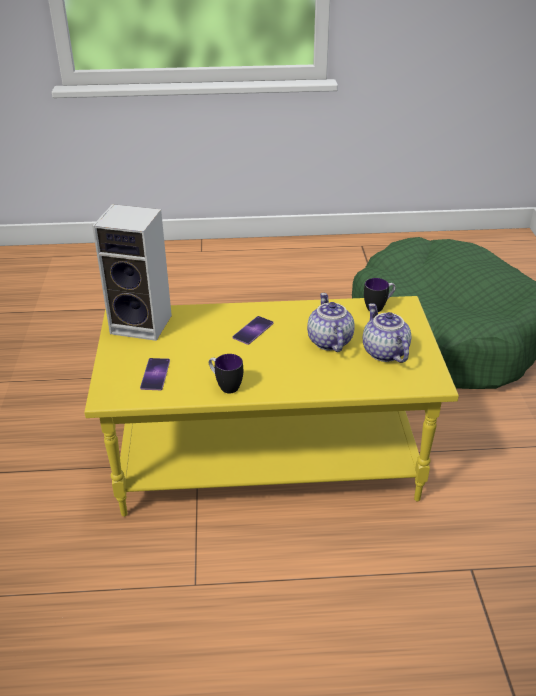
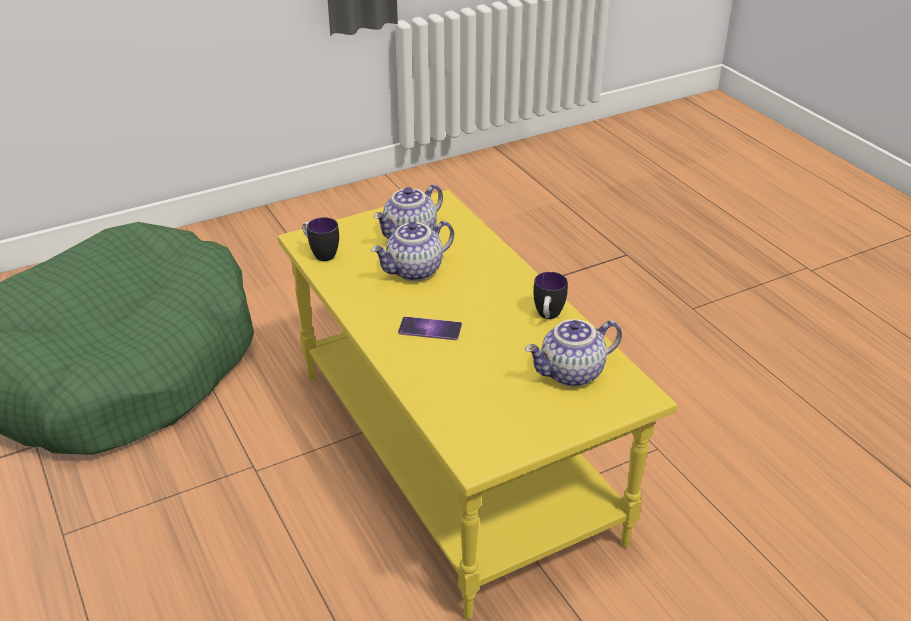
camera: 115 degrees left, 0 degrees up
speaker [92,204,172,341] -> none
phone [140,358,170,390] -> teapot [525,319,622,387]

